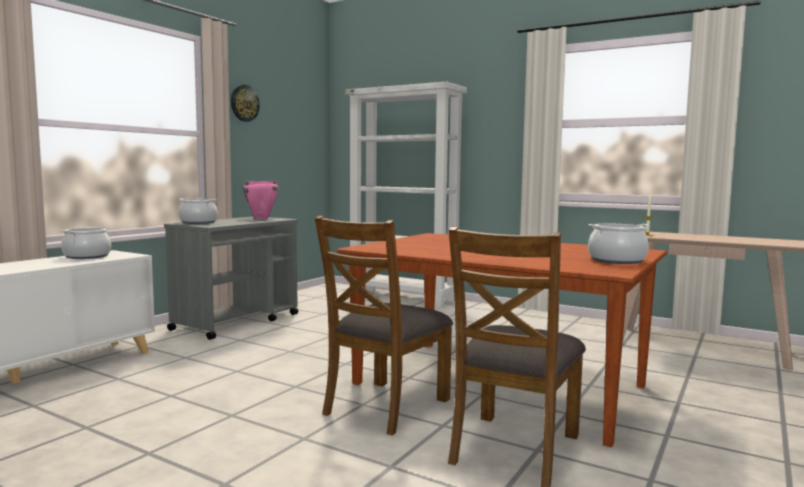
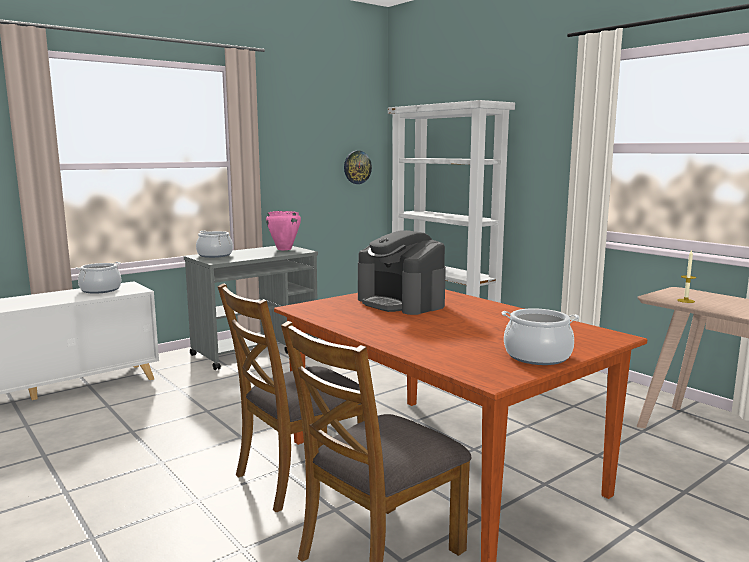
camera: 20 degrees right, 5 degrees up
wall clock [231,85,260,122] -> wall clock moved to [344,151,372,184]
none -> coffee machine [358,230,446,315]

